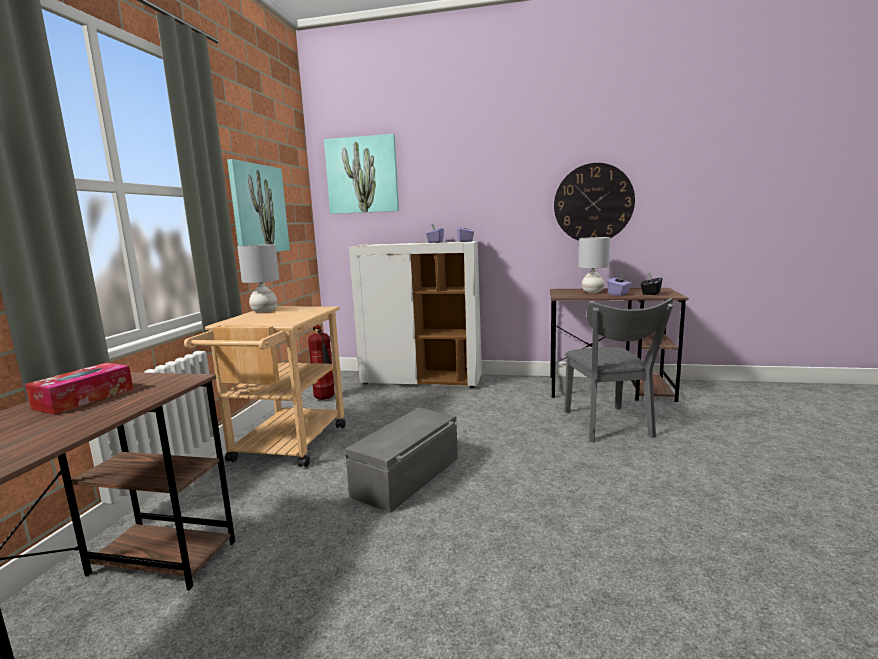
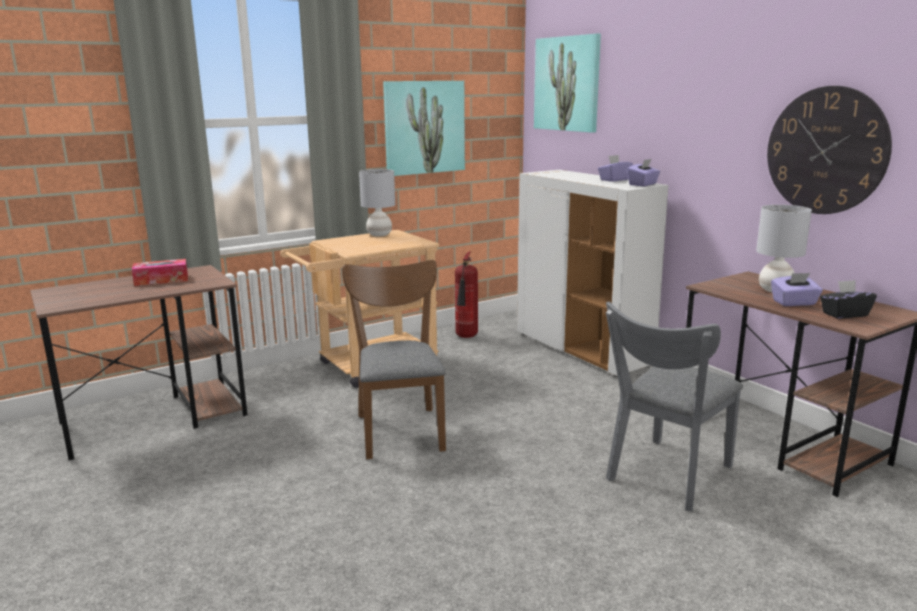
camera: 45 degrees right, 5 degrees up
grey storage box [345,408,458,513] -> brown chair [342,260,446,459]

